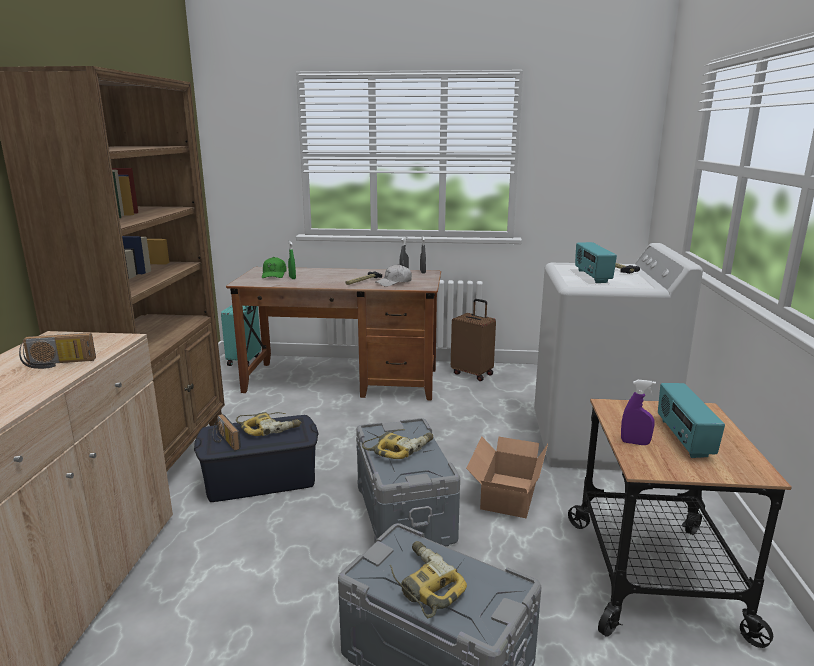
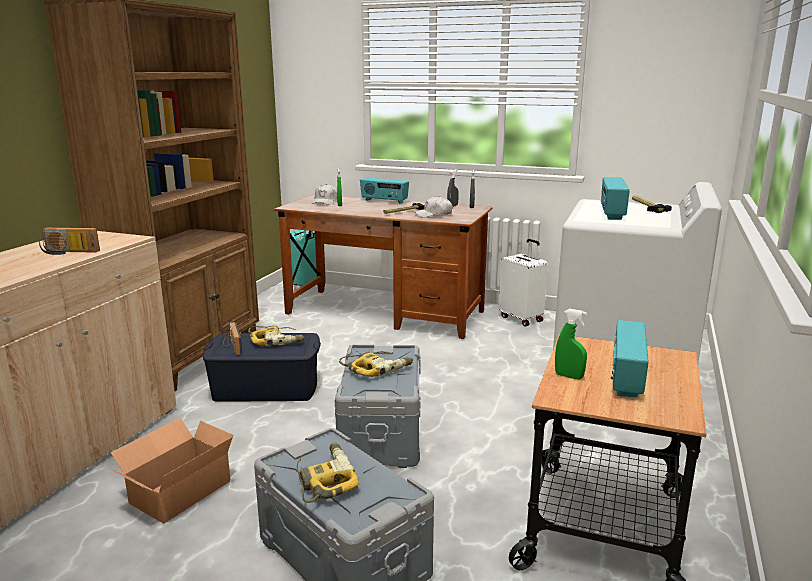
camera: 15 degrees right, 0 degrees up
green cap [262,257,286,278] -> white cap [312,184,337,205]
brown suitcase [451,299,496,381] -> white suitcase [498,239,548,326]
cardboard box [466,436,548,519] -> cardboard box moved to [110,418,234,523]
purple spray bottle [621,380,656,445] -> green spray bottle [555,309,587,379]
none -> radio [360,178,409,204]

